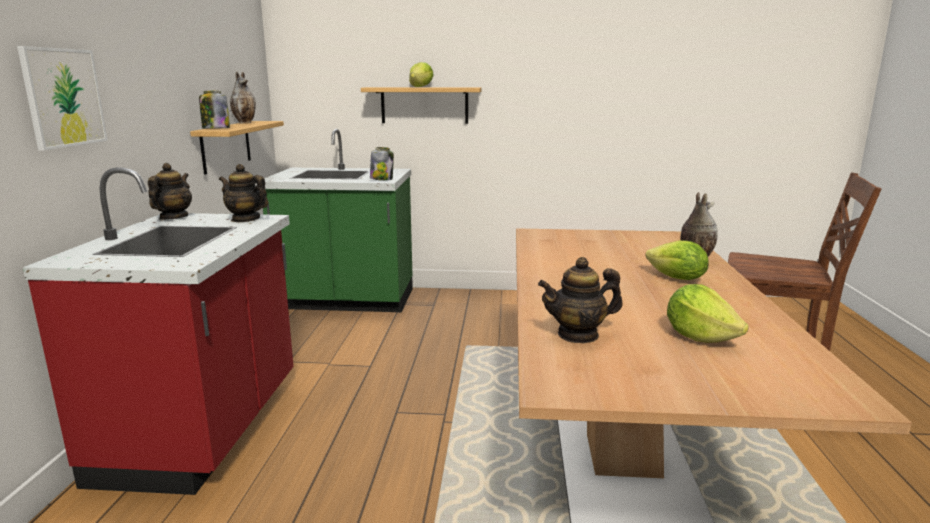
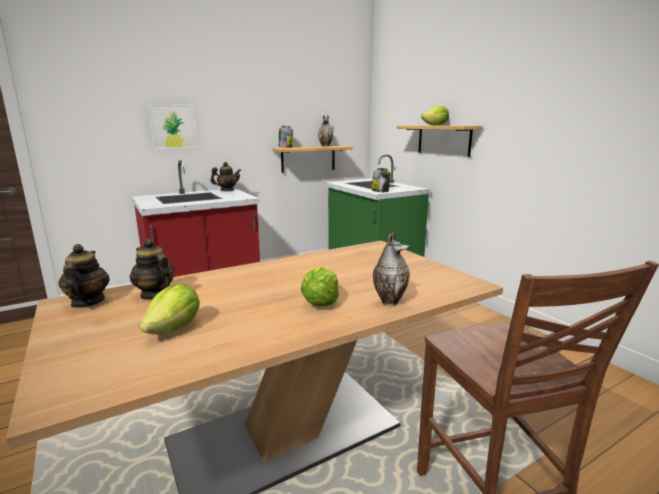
camera: 55 degrees right, 0 degrees up
teapot [219,164,268,222] -> teapot moved to [58,244,110,308]

